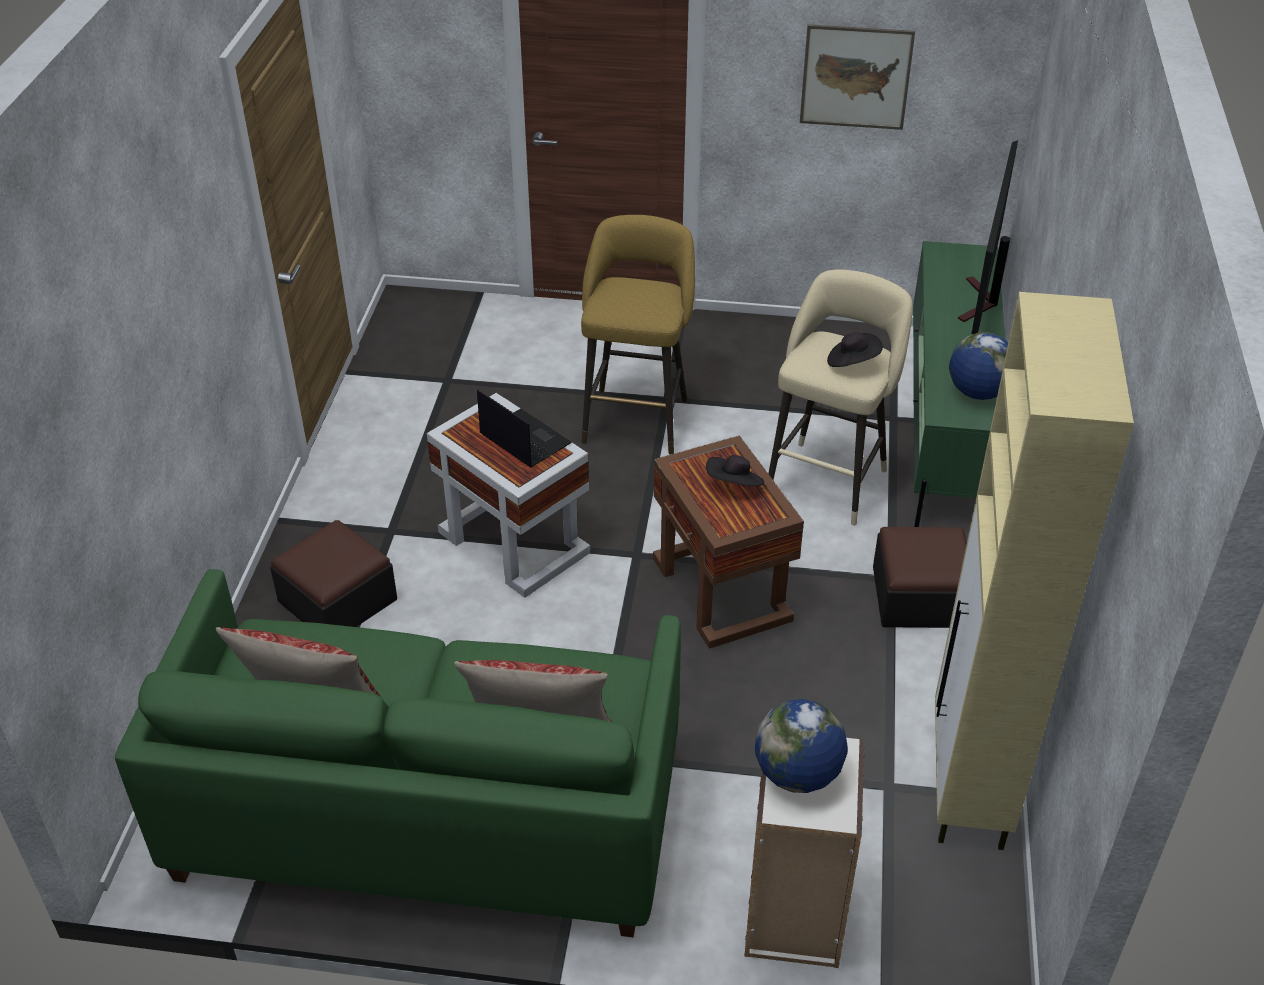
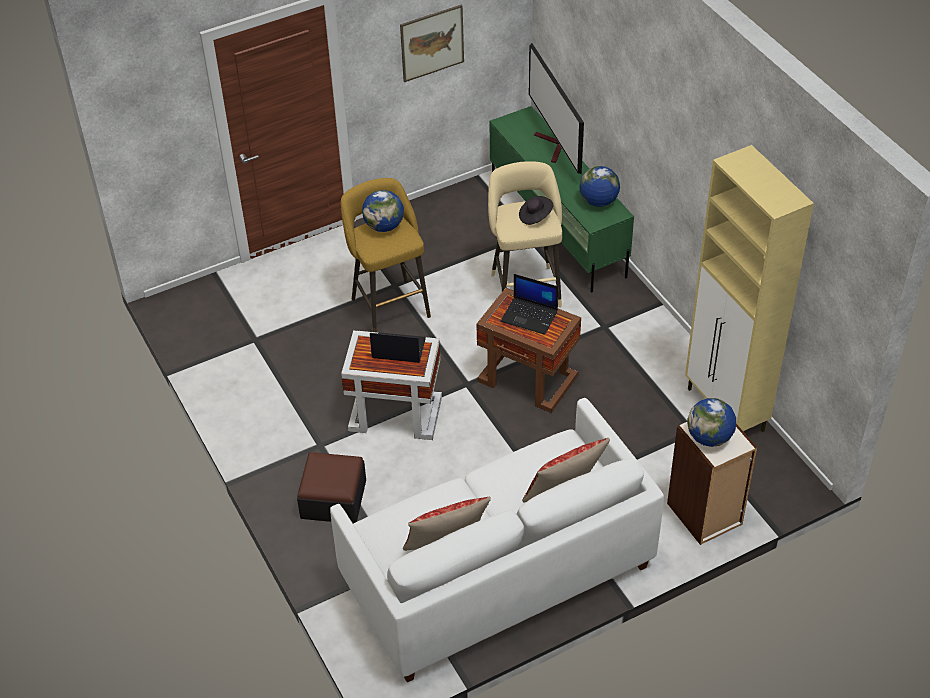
camera: 35 degrees left, 5 degrees up
green sofa [115,569,681,937] -> white sofa [330,398,664,682]
black hat [706,455,764,486] -> laptop [501,274,558,335]
ottoman [873,527,967,628] -> none
none -> globe [362,190,404,232]

